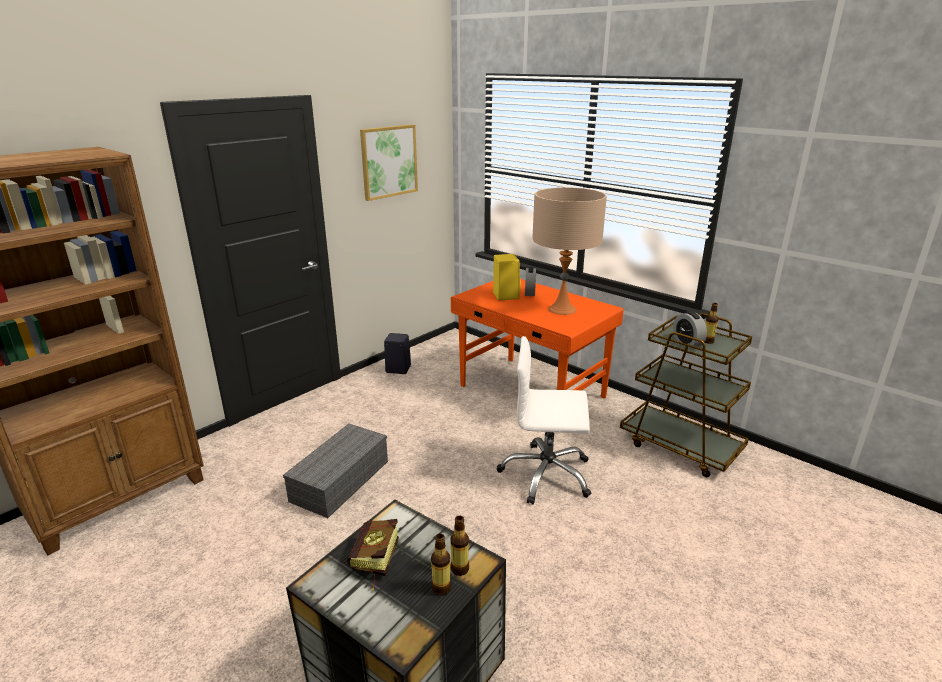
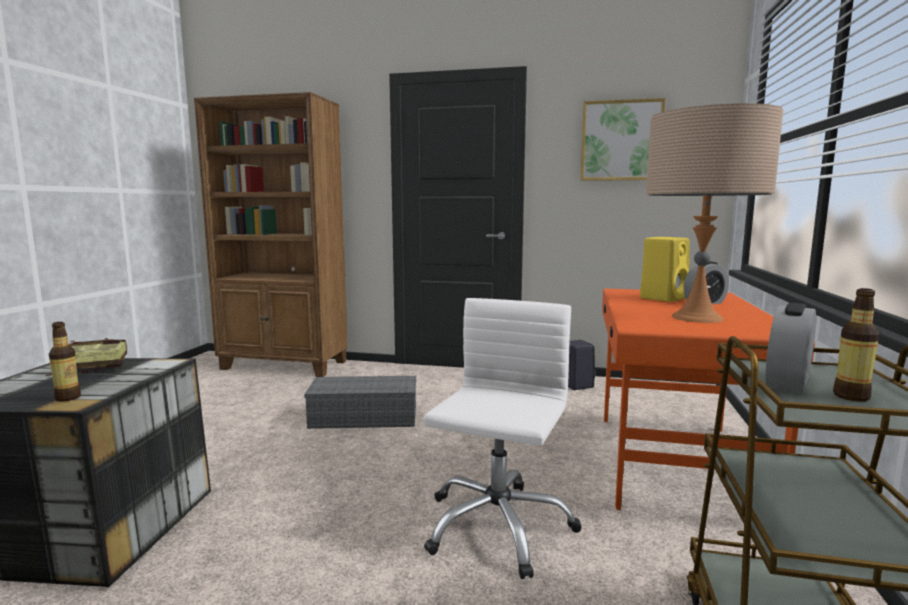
camera: 60 degrees right, 15 degrees down
bottle [431,534,451,595] -> none
white office chair [497,336,591,505] -> white office chair turned 45 degrees clockwise [423,298,582,579]

